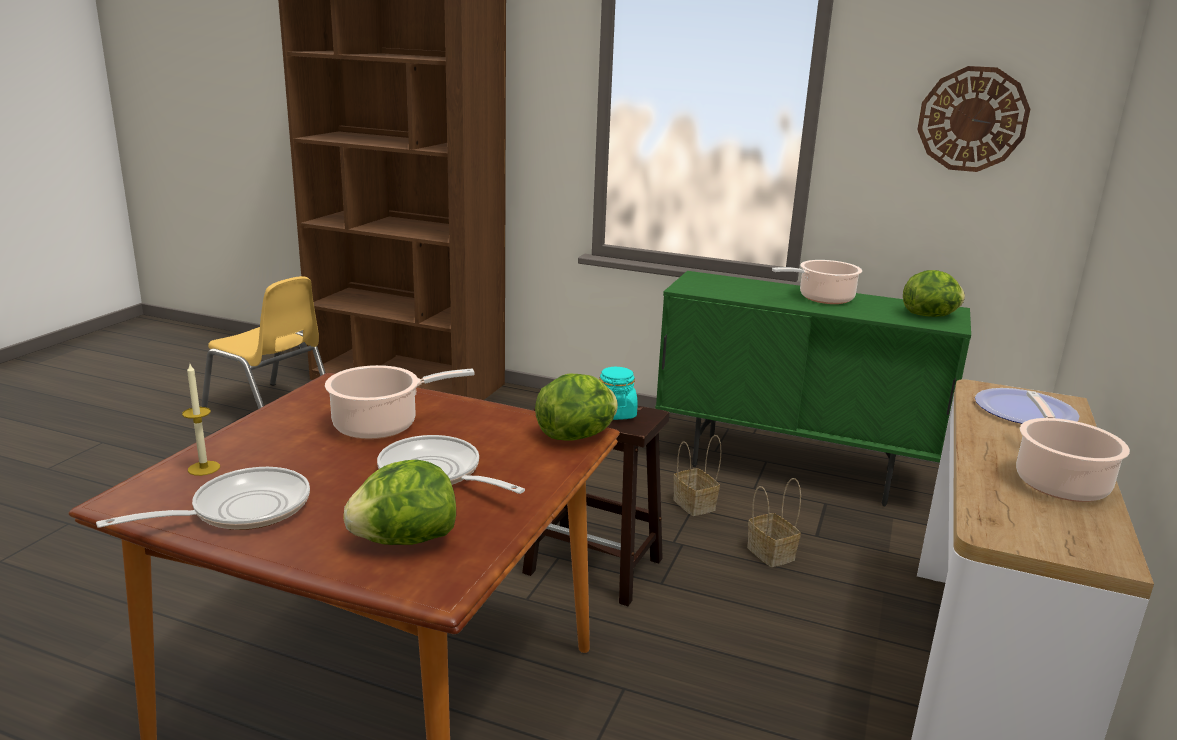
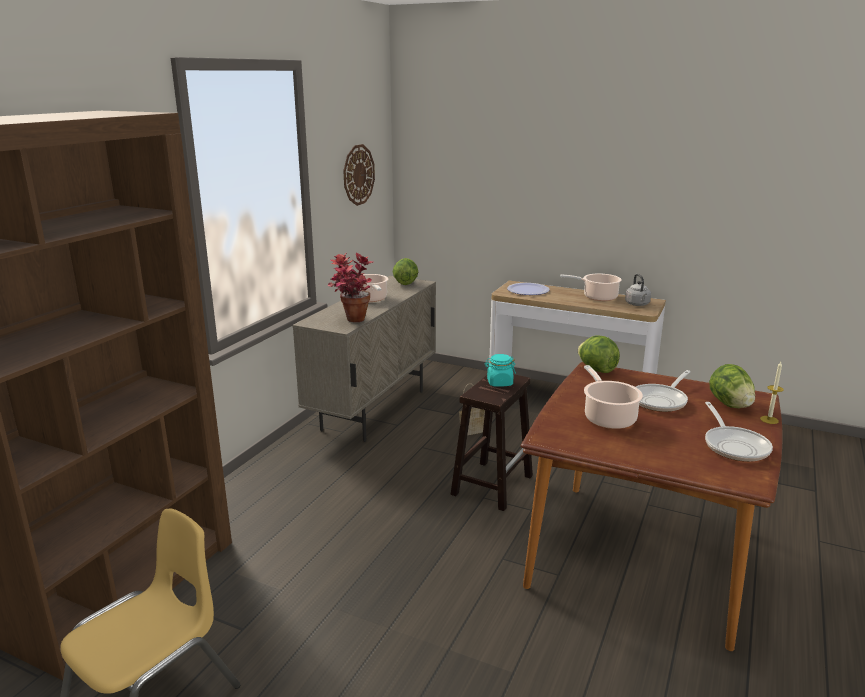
camera: 85 degrees left, 0 degrees up
frying pan [96,467,310,530] -> frying pan turned 150 degrees counterclockwise [705,402,773,462]
candle [182,362,220,476] -> candle moved to [760,362,784,424]
green cabinet [655,271,971,506] -> beige cabinet [292,276,436,442]
basket [673,435,722,516] -> none
none -> potted plant [328,253,373,322]
none -> grey kettle [625,274,651,306]

